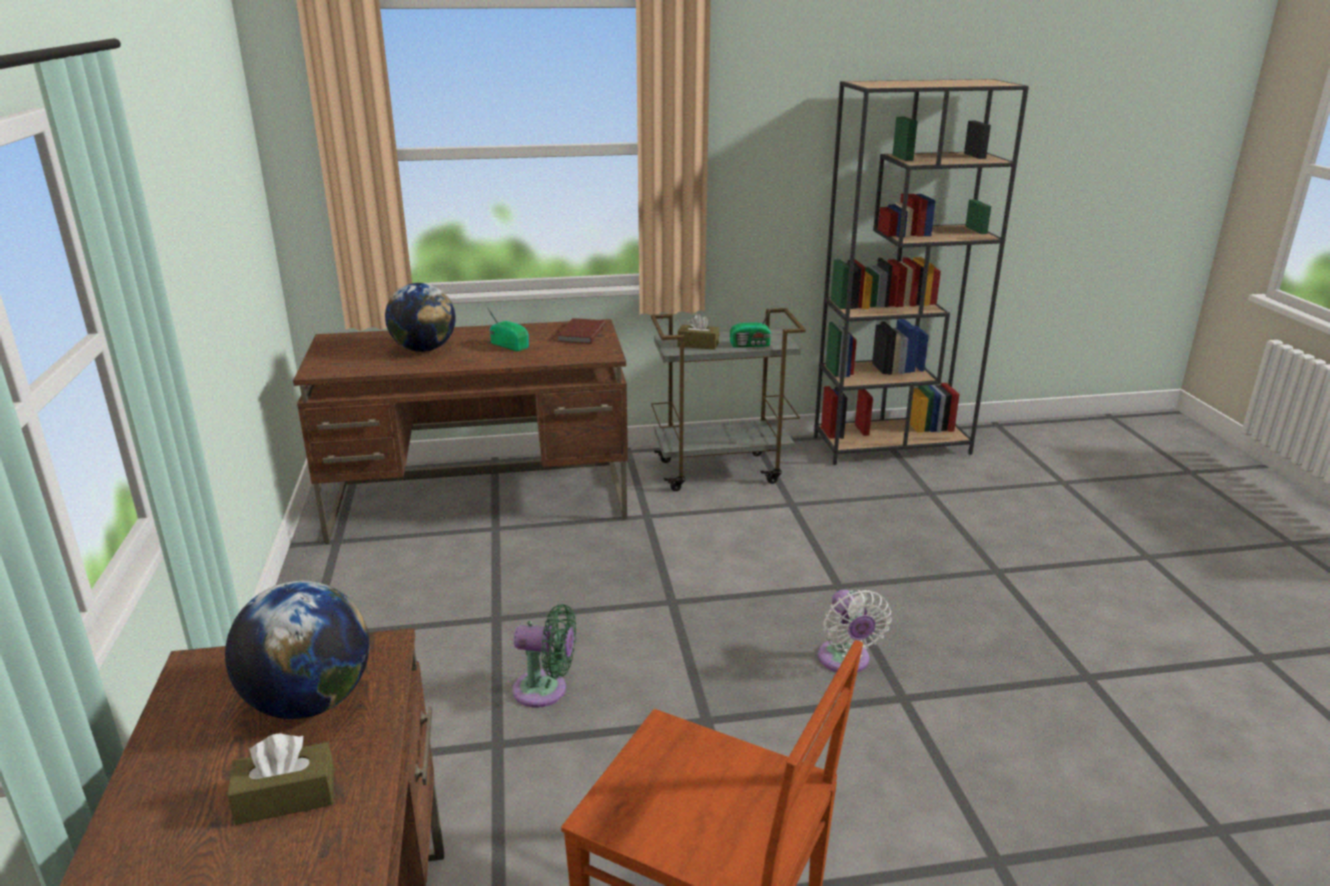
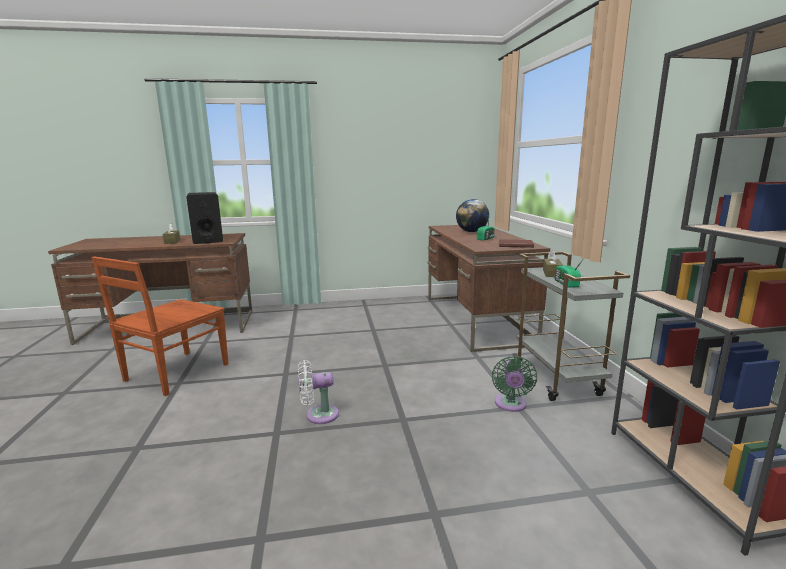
camera: 90 degrees right, 10 degrees down
globe [225,581,369,719] -> black speaker [186,192,223,244]
green fan [513,604,576,707] -> green fan moved to [492,356,537,412]

